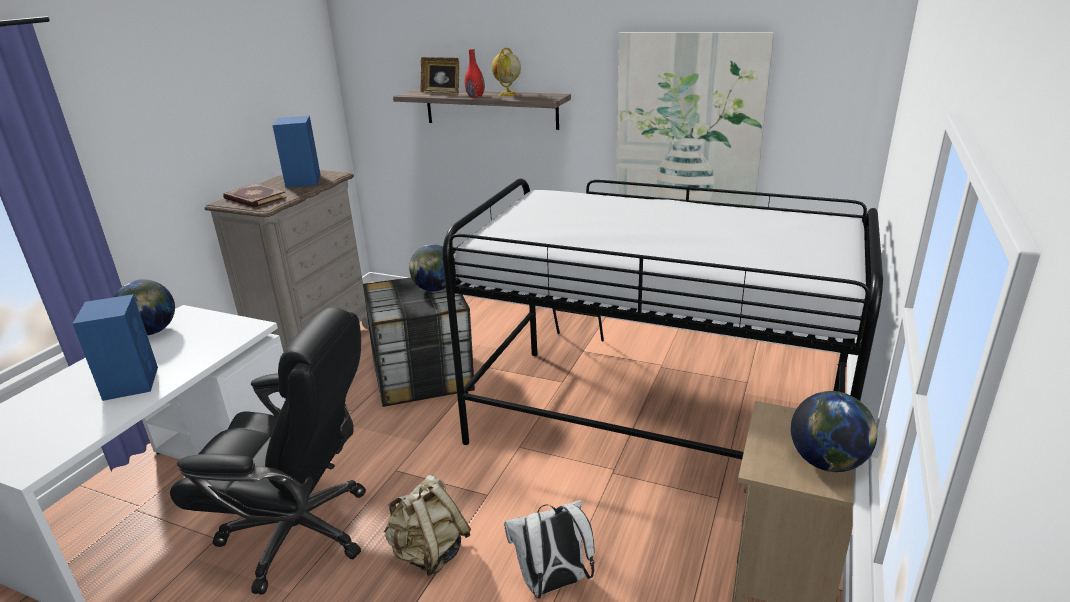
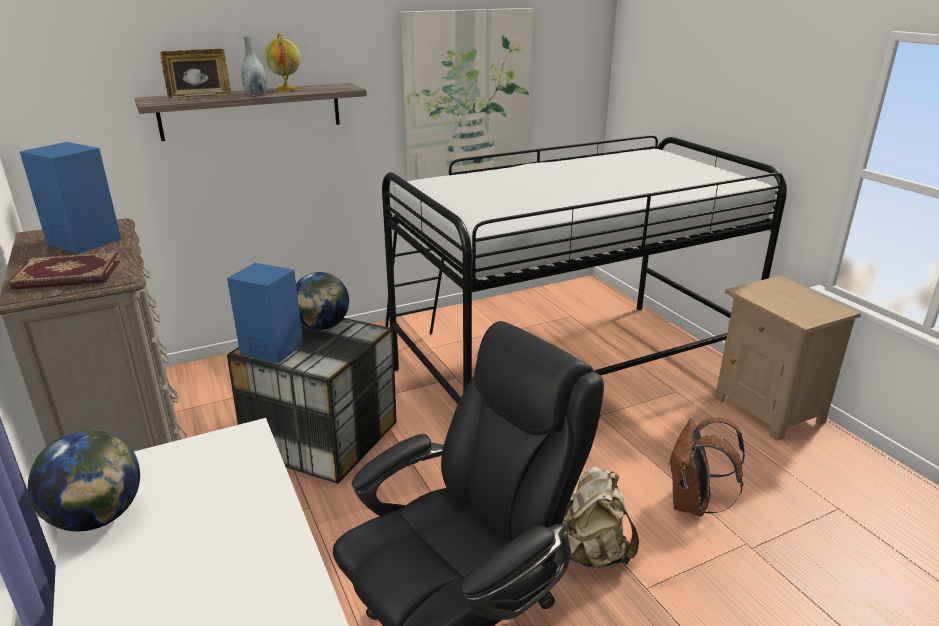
camera: 50 degrees left, 0 degrees up
blue speaker [73,294,158,401] -> blue speaker moved to [227,263,303,363]
red vase [465,49,485,98] -> grey vase [241,36,267,96]
white backpack [504,500,594,599] -> brown backpack [668,417,745,516]
globe [791,391,877,472] -> none

